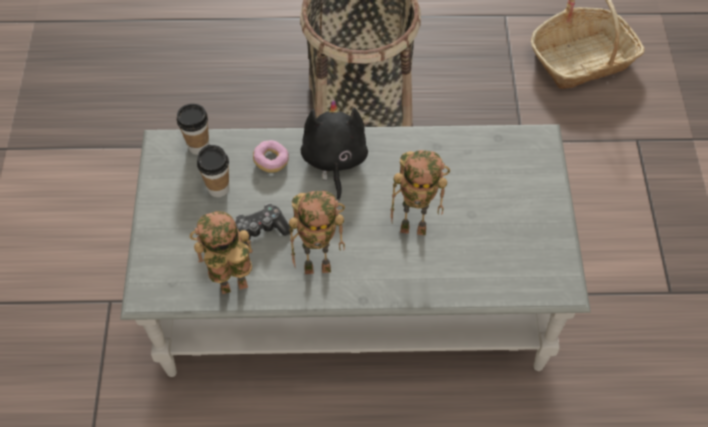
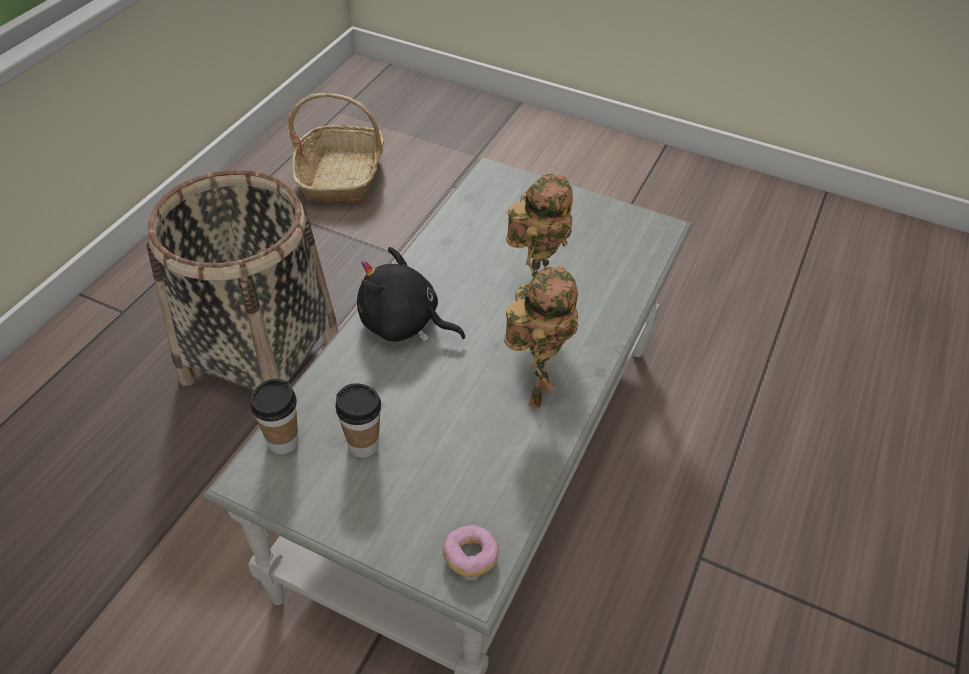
camera: 65 degrees left, 10 degrees down
toy robot [190,211,253,294] -> none
game controller [235,203,291,246] -> none
donut [253,140,289,173] -> donut moved to [442,525,499,577]

